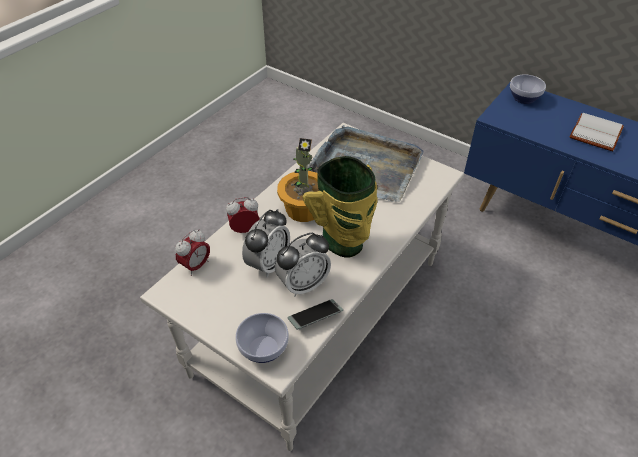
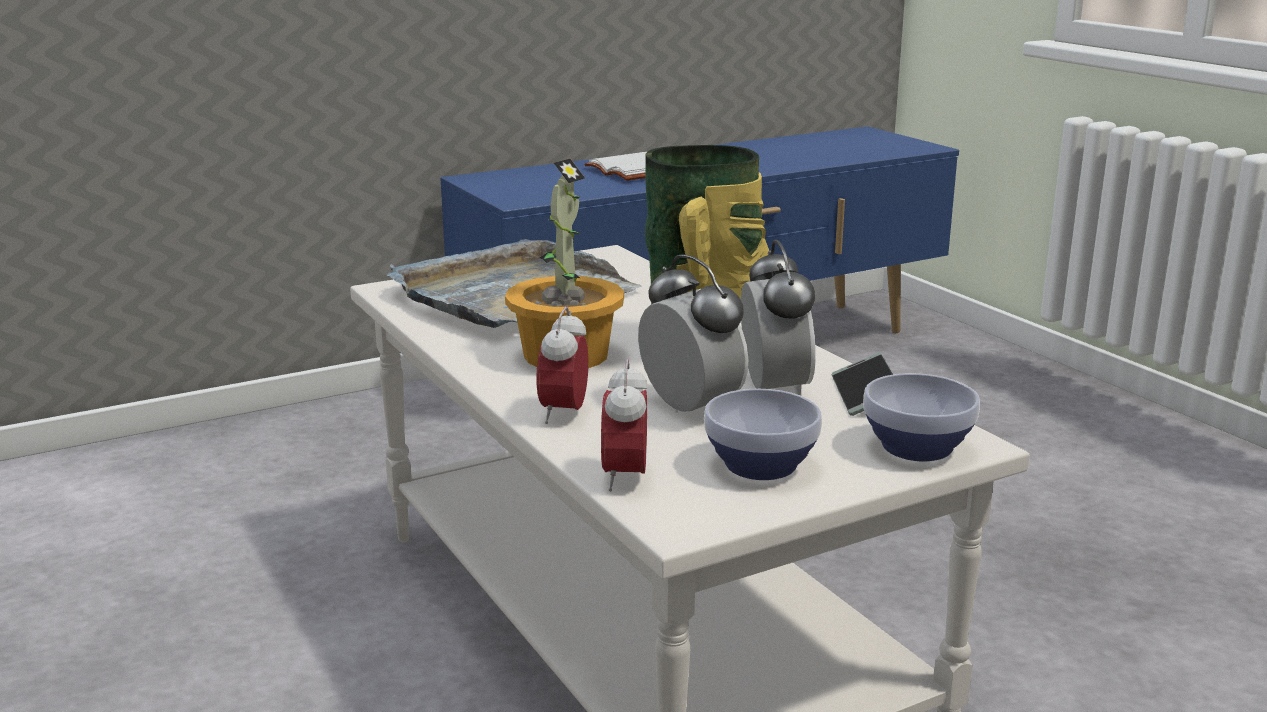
camera: 65 degrees left, 25 degrees down
alarm clock [175,229,210,276] -> alarm clock turned 150 degrees counterclockwise [601,359,648,492]
bowl [510,74,546,104] -> bowl moved to [704,389,822,480]

